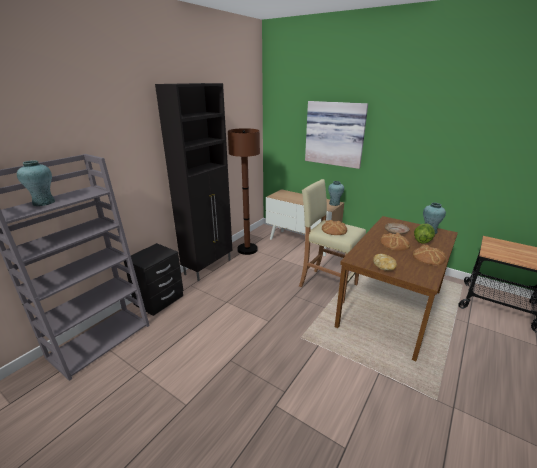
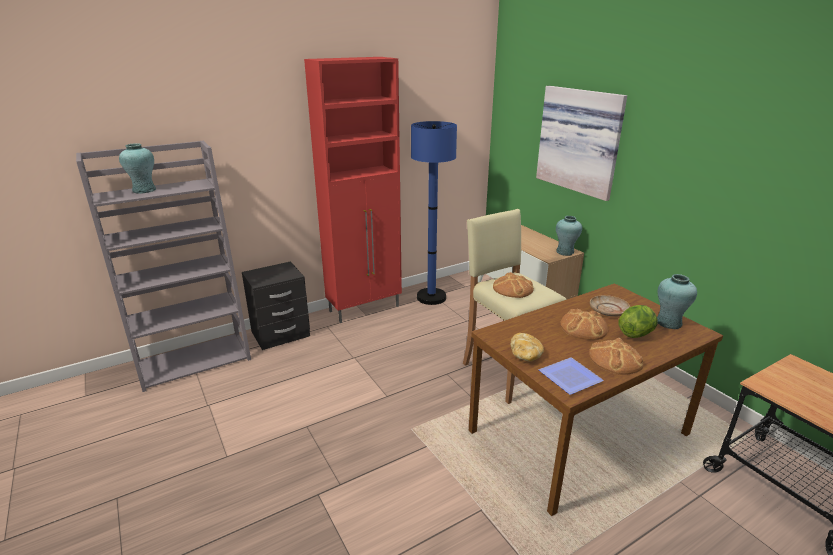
camera: 25 degrees right, 0 degrees up
black cabinet [155,83,232,281] -> red cabinet [304,57,402,323]
brown floor lamp [228,128,260,255] -> blue floor lamp [411,121,457,305]
none -> plate [539,357,604,395]

